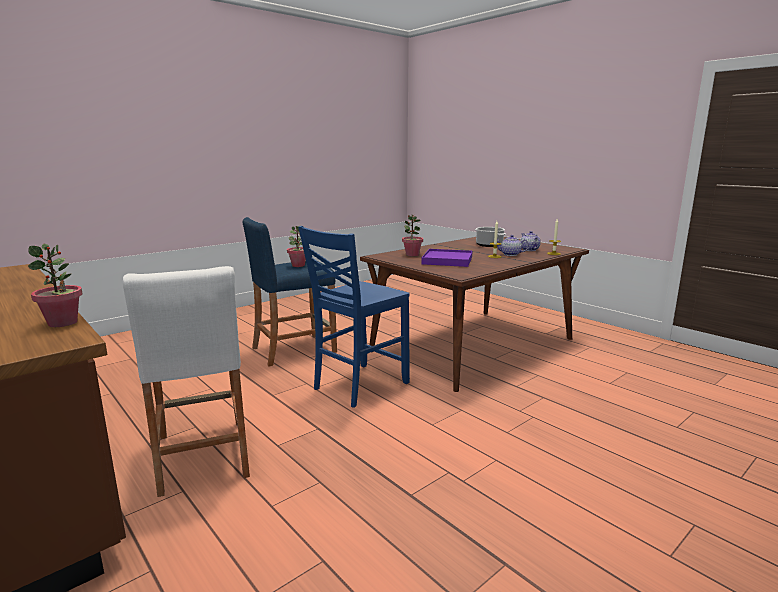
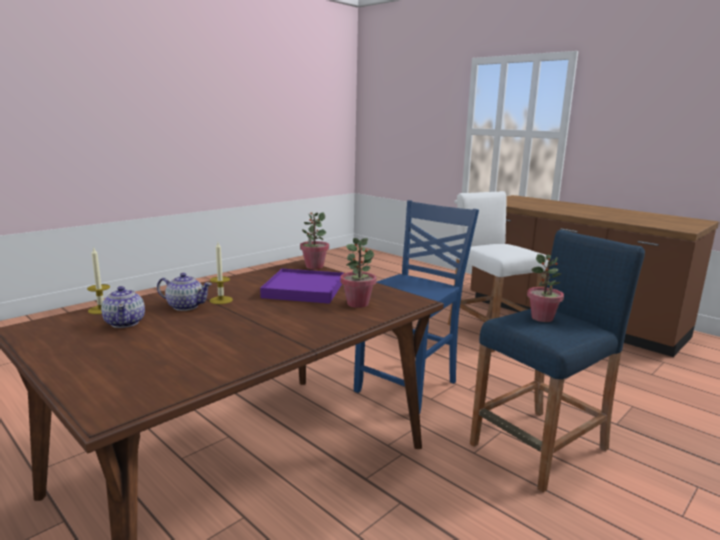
camera: 175 degrees right, 0 degrees up
potted plant [28,244,82,327] -> potted plant moved to [300,212,329,269]
cooking pot [475,227,506,247] -> none

